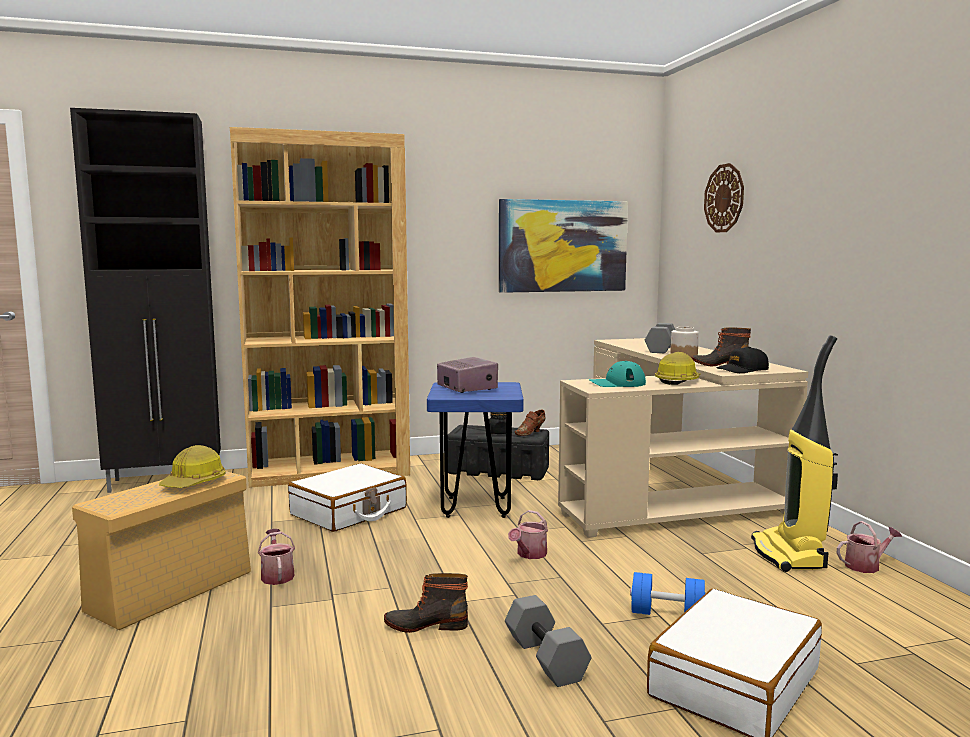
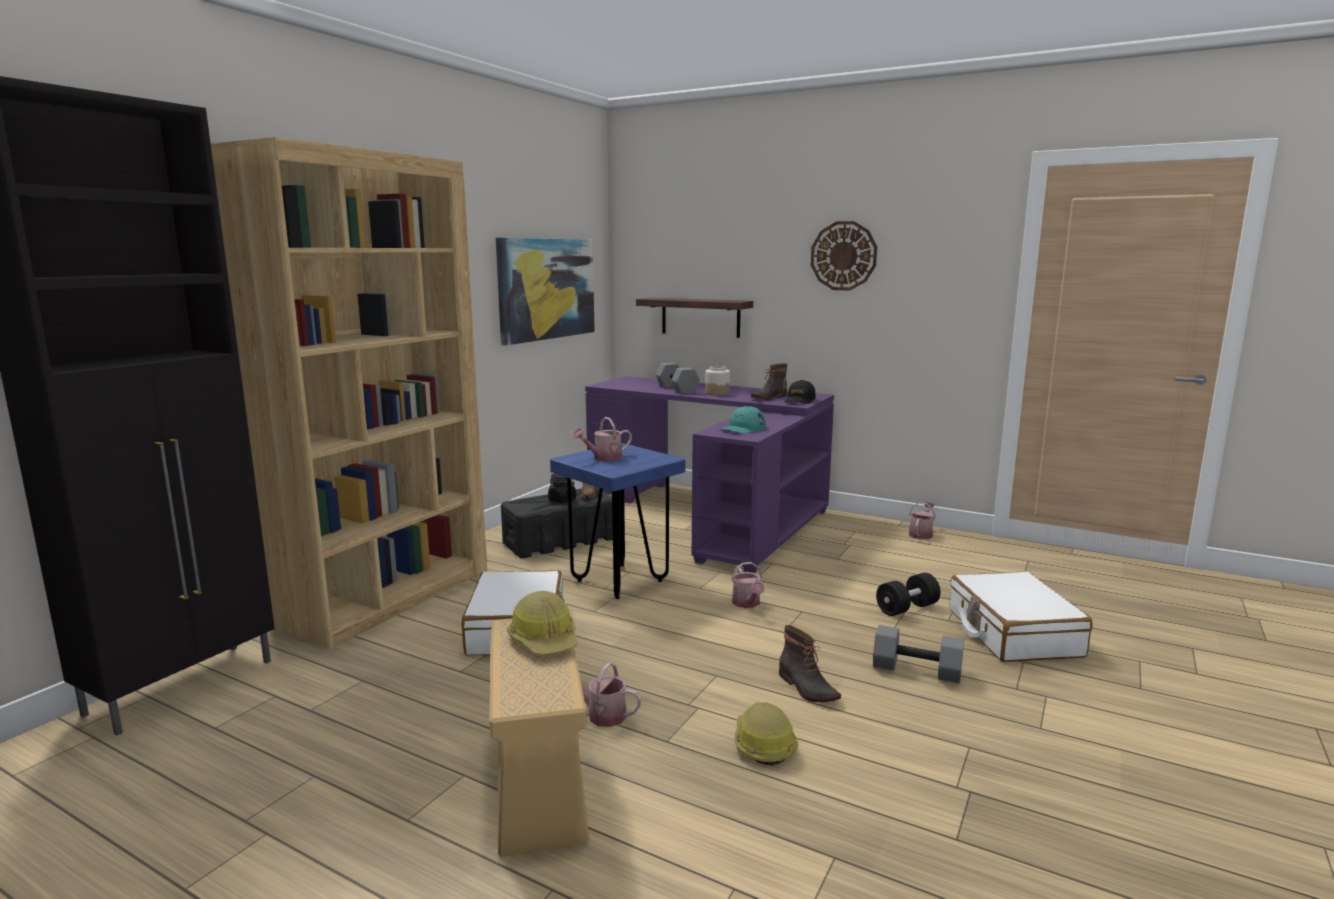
camera: 45 degrees left, 5 degrees up
boot [384,573,468,633] -> boot turned 75 degrees counterclockwise [779,625,841,702]
radio [437,357,498,393] -> watering can [573,417,632,462]
beige desk [558,338,808,538] -> purple desk [585,376,834,573]
blue dumbbell [630,572,705,615] -> black dumbbell [876,573,941,616]
hard hat [655,352,700,385] -> hard hat moved to [734,702,798,766]
wall clock [704,163,744,233] -> wall clock moved to [811,221,877,291]
vacuum cleaner [751,335,838,572] -> none
none -> shelf [636,298,753,338]

